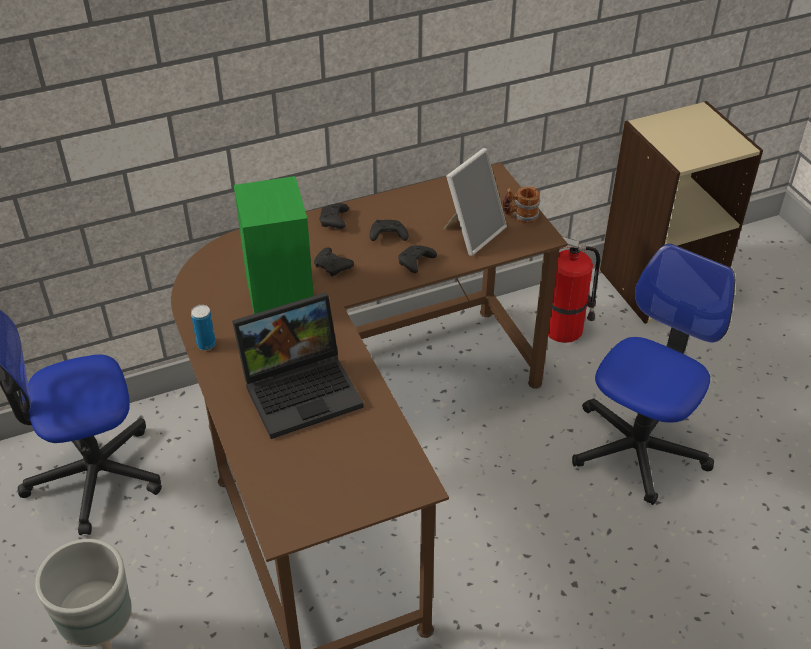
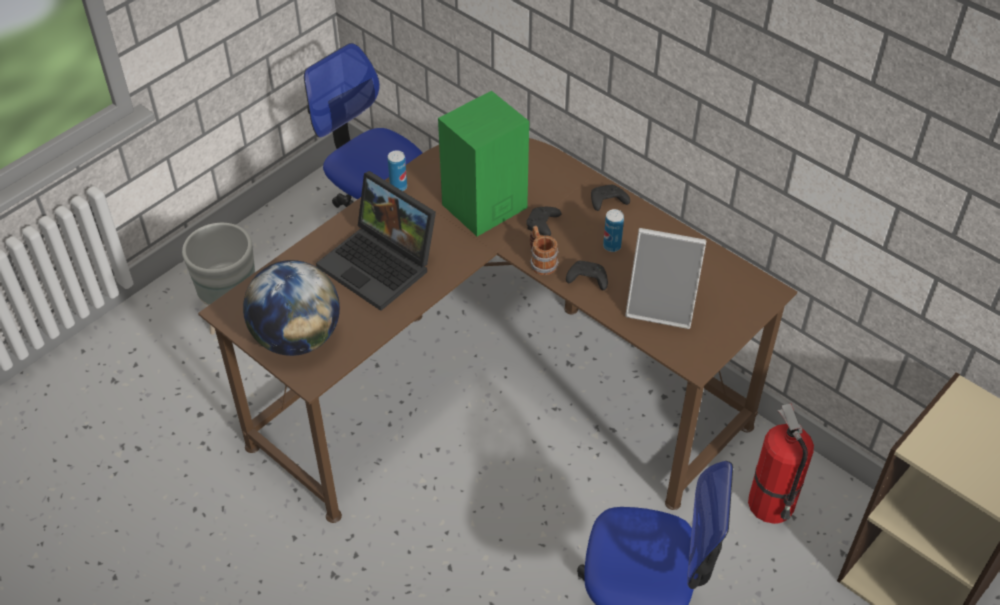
camera: 65 degrees right, 5 degrees up
black game controller [370,220,409,241] -> can [603,209,624,252]
mug [503,187,540,224] -> mug moved to [530,226,559,275]
none -> globe [243,260,340,356]

